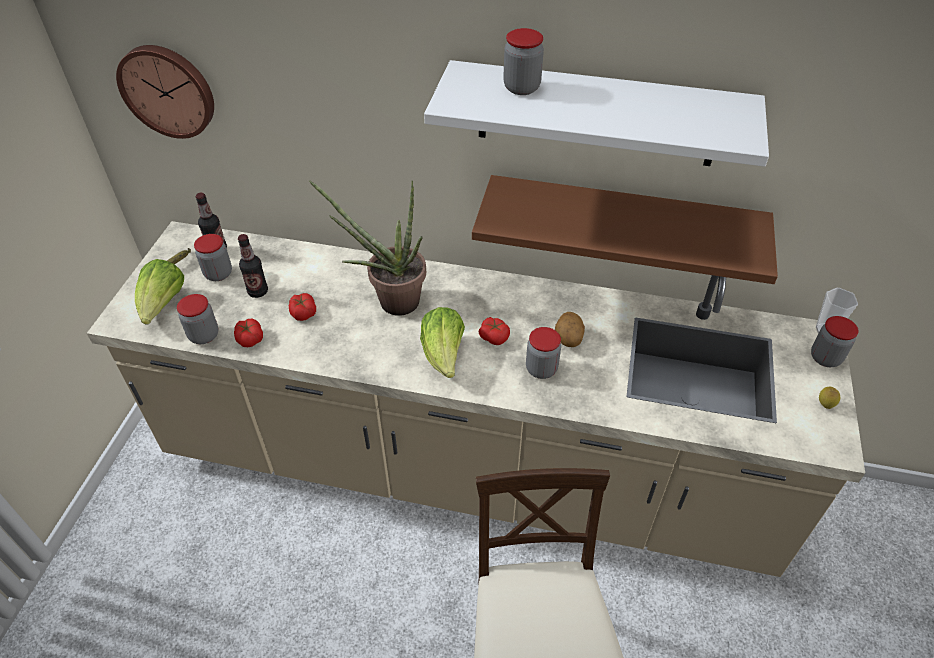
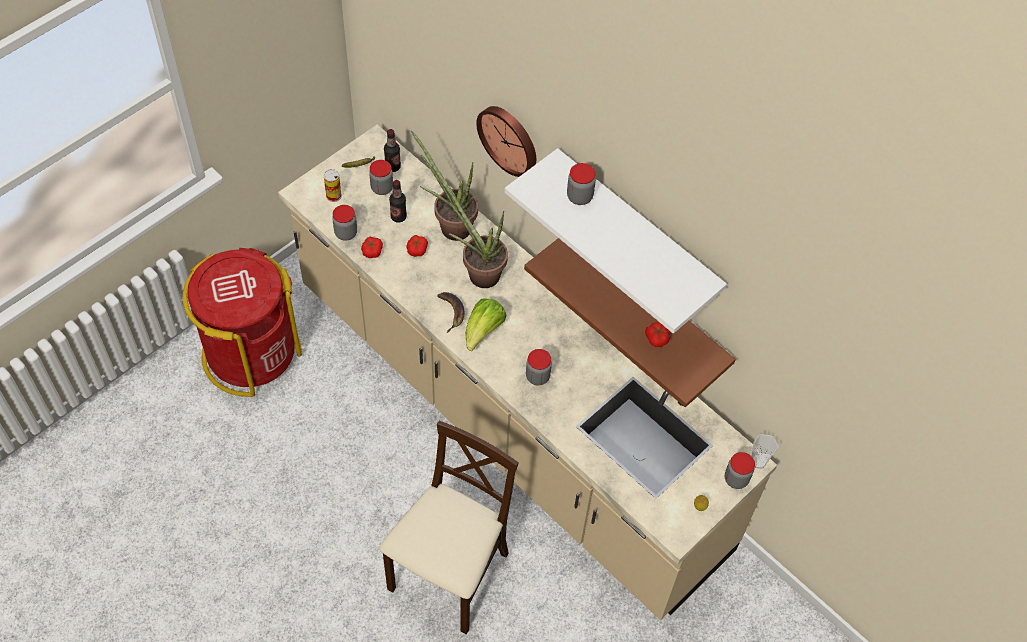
camera: 30 degrees right, 10 degrees up
wall clock [116,45,214,139] -> wall clock moved to [476,106,536,177]
lettuce [135,259,184,324] -> can [324,169,342,202]
tomato [479,317,510,345] -> tomato moved to [645,322,670,347]
potato [555,312,585,347] -> none
none -> red trash can [183,248,302,397]
none -> potted plant [411,131,478,241]
none -> banana [437,292,465,333]

